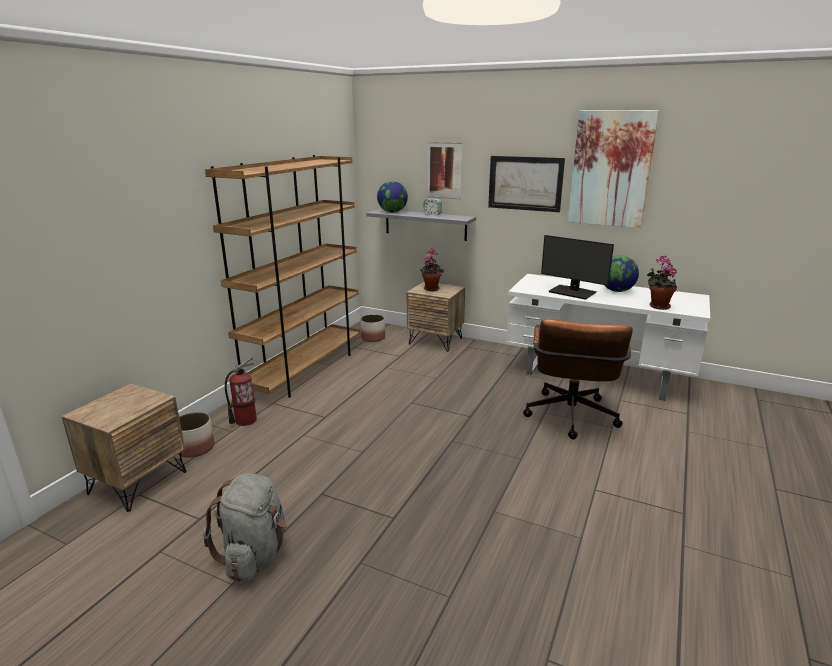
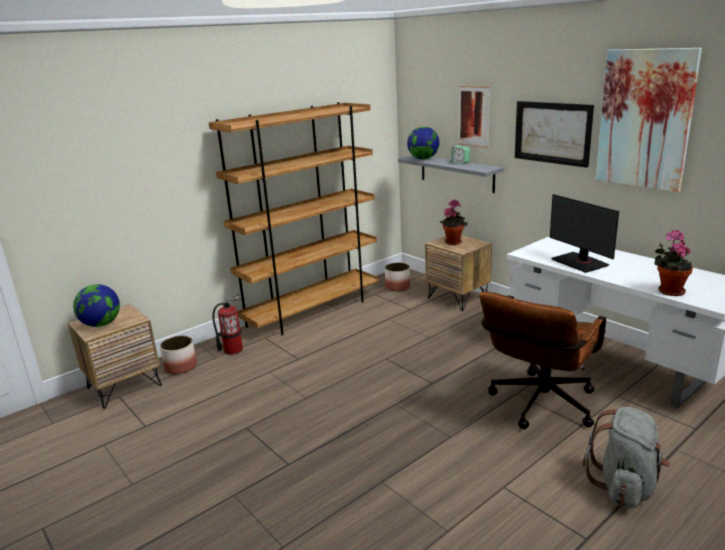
camera: 25 degrees right, 0 degrees up
grey backpack [203,473,288,582] -> grey backpack moved to [583,407,670,508]
globe [604,256,639,292] -> globe moved to [73,284,120,327]

